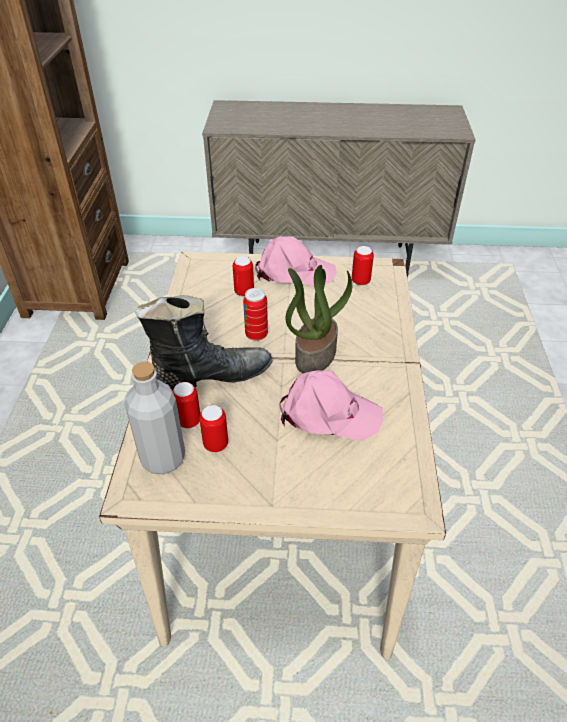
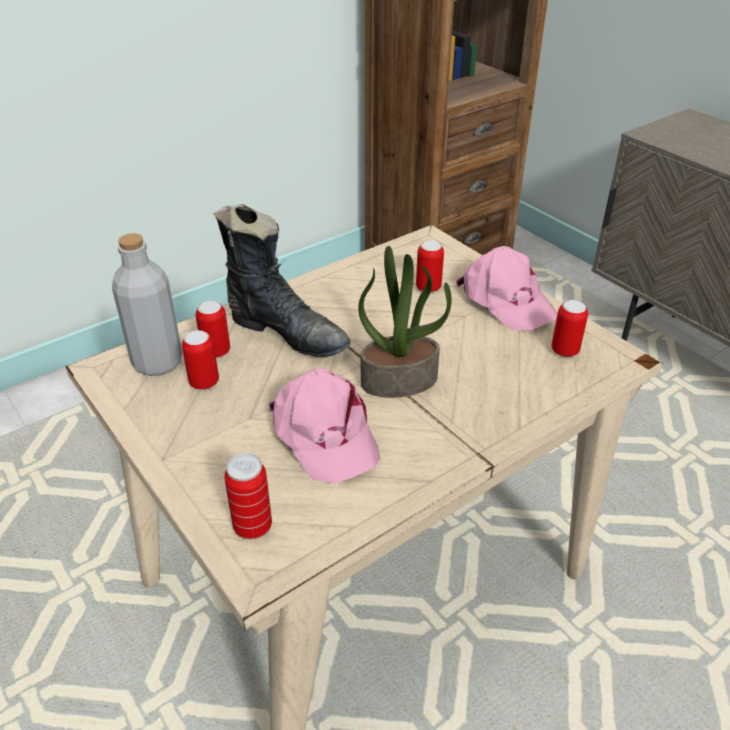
camera: 50 degrees right, 5 degrees down
can [243,288,268,341] -> can moved to [224,453,272,539]

